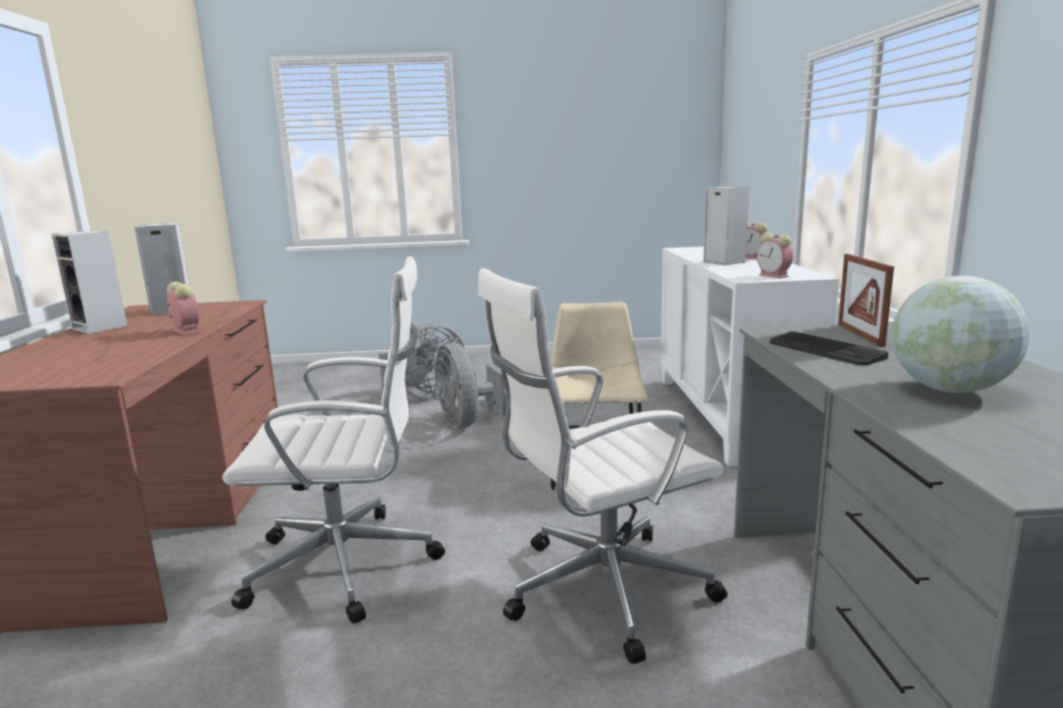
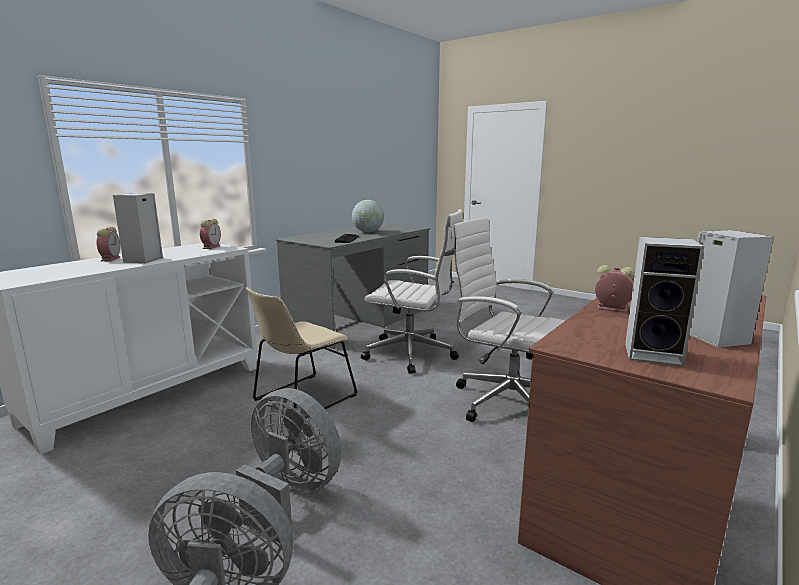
camera: 140 degrees left, 0 degrees up
alarm clock [166,281,200,335] -> alarm clock turned 120 degrees clockwise [595,265,635,313]
grey fan [434,343,507,429] -> grey fan turned 75 degrees counterclockwise [236,388,341,543]
picture frame [838,254,894,347] -> none

